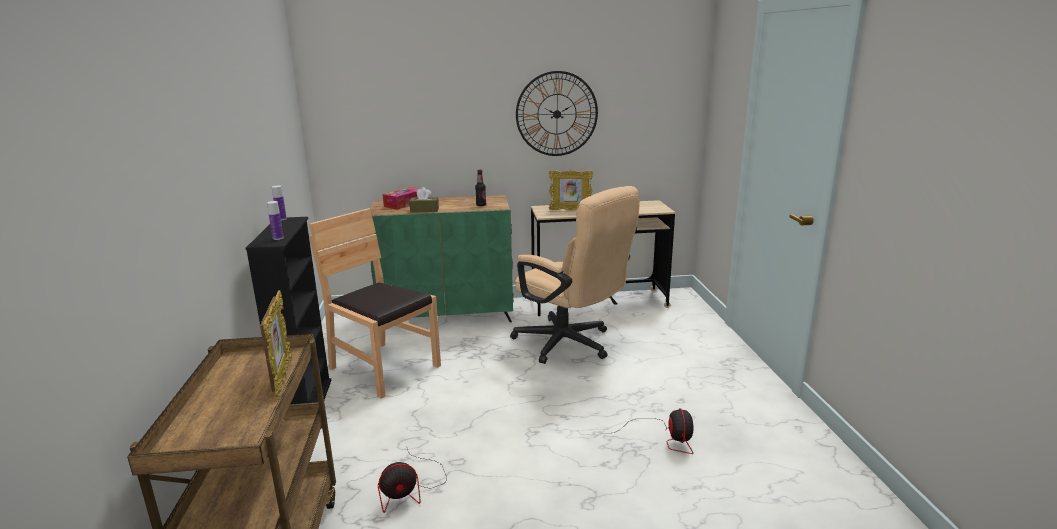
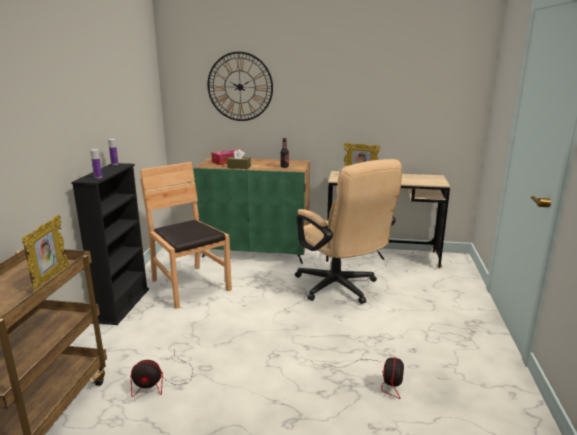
camera: 15 degrees right, 0 degrees up
wall clock [516,71,598,156] -> wall clock moved to [207,52,273,121]

